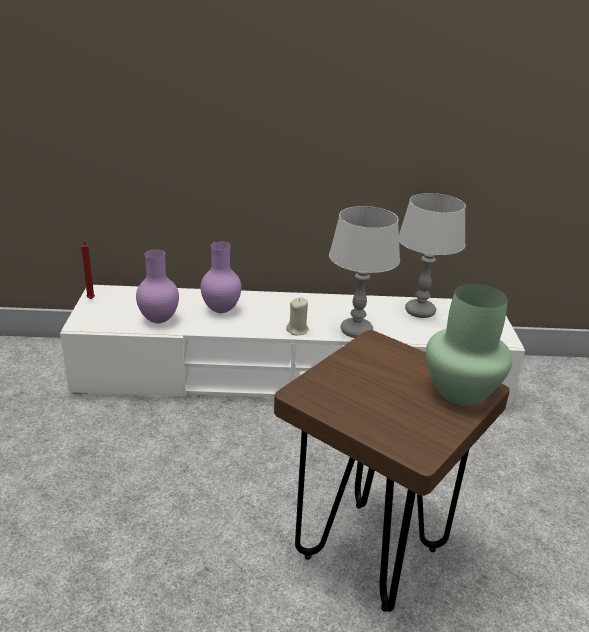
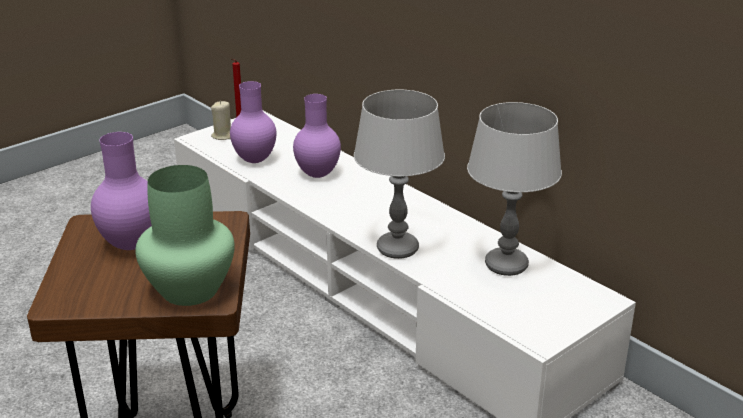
camera: 50 degrees right, 0 degrees up
beige candle [286,297,309,335] -> beige candle moved to [211,101,231,140]
none -> purple vase [91,132,152,250]

